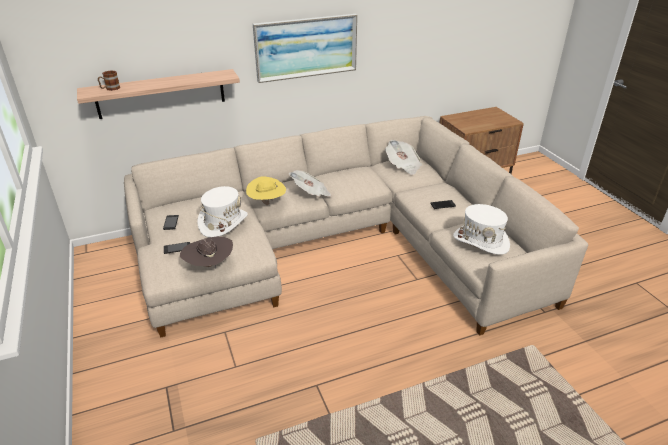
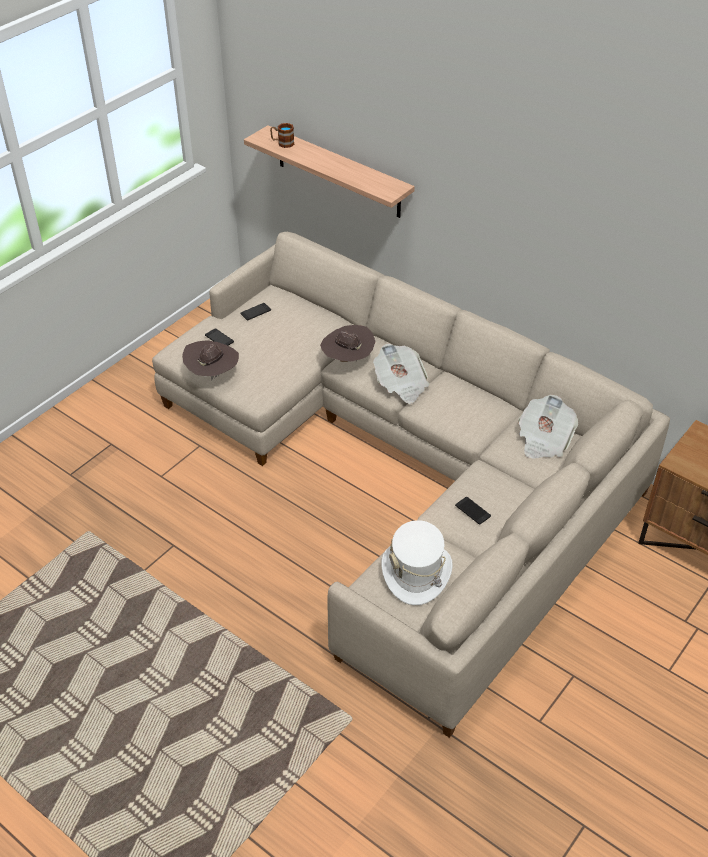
camera: 60 degrees right, 10 degrees up
white hat [197,186,248,238] -> none
yellow hat [246,177,286,205] -> brown hat [320,325,376,362]
picture [253,14,357,83] -> none

